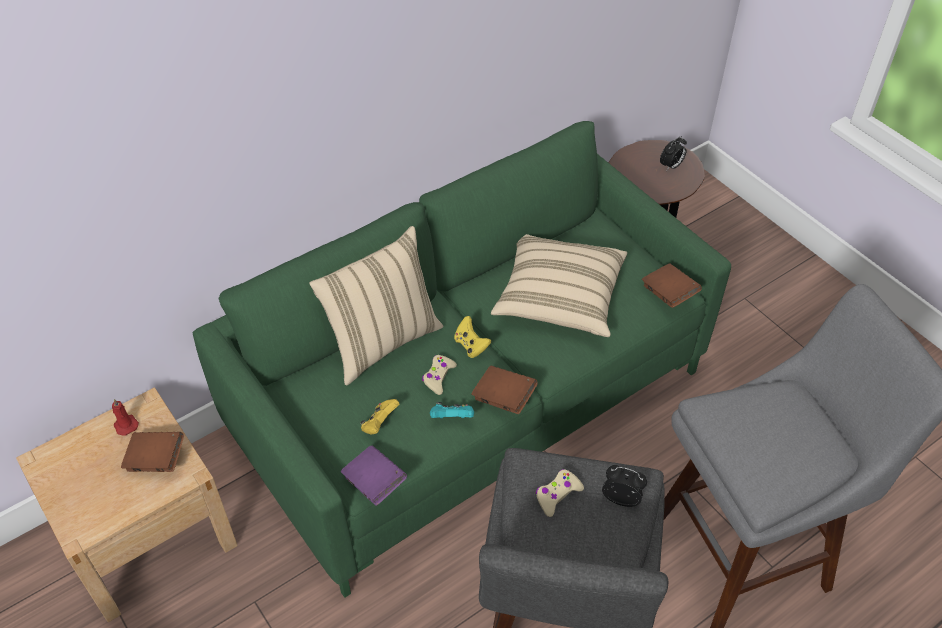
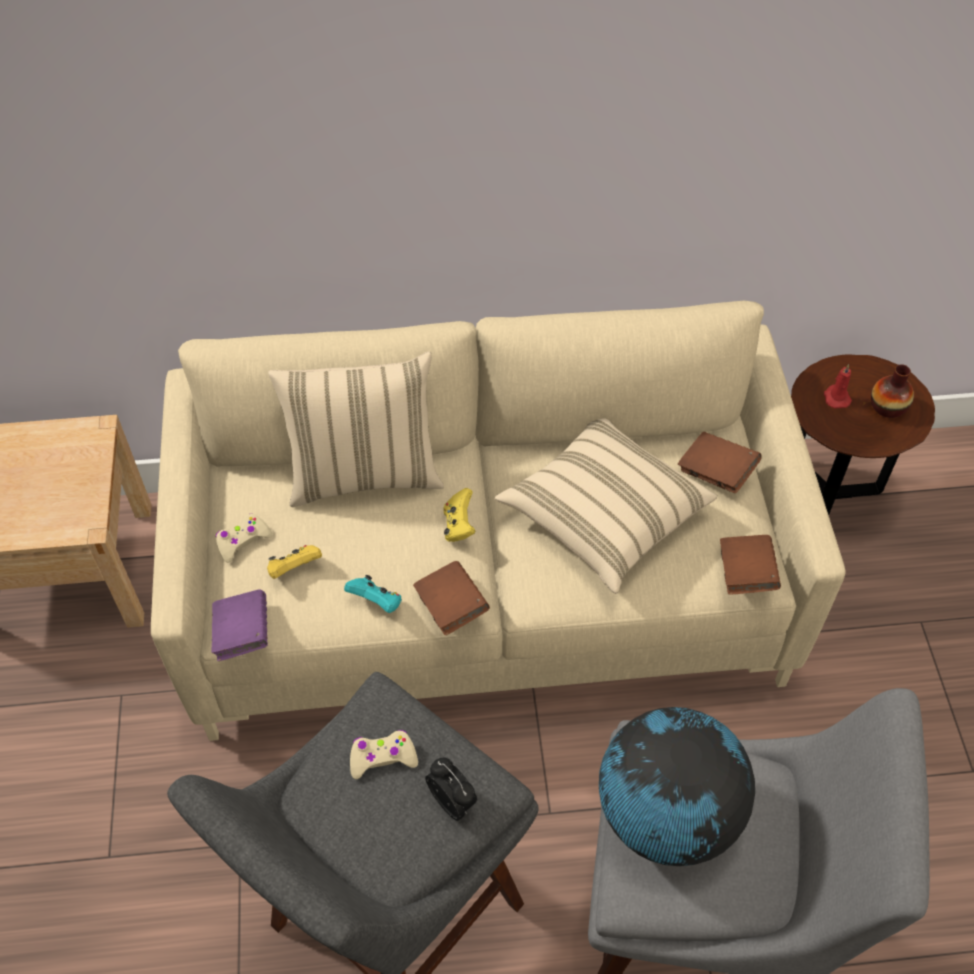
camera: 30 degrees right, 5 degrees up
red candle [112,399,139,435] -> red candle moved to [824,364,852,409]
brown book [121,432,184,472] -> brown book moved to [678,432,762,493]
green sofa [193,121,731,598] -> beige sofa [151,301,846,741]
beige game controller [422,355,457,395] -> beige game controller moved to [216,513,273,563]
alarm clock [660,136,687,170] -> vase [871,364,914,418]
none -> globe [599,707,755,866]

